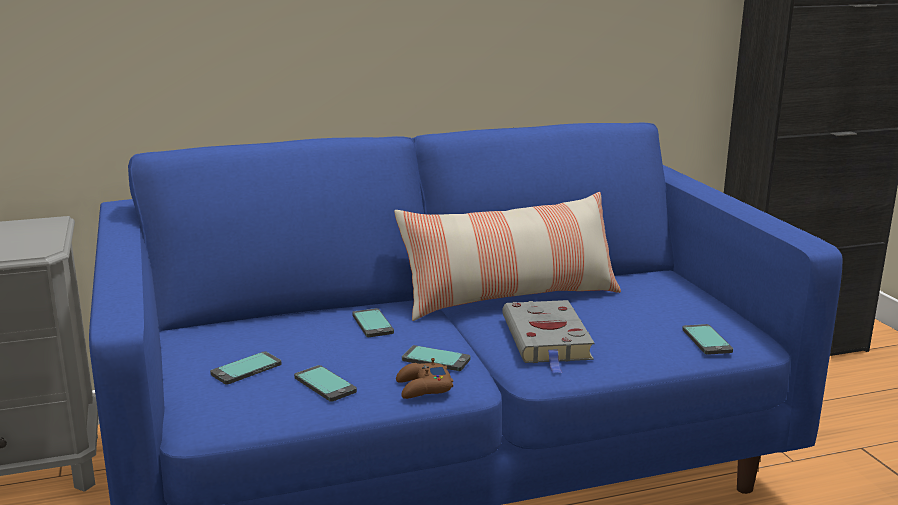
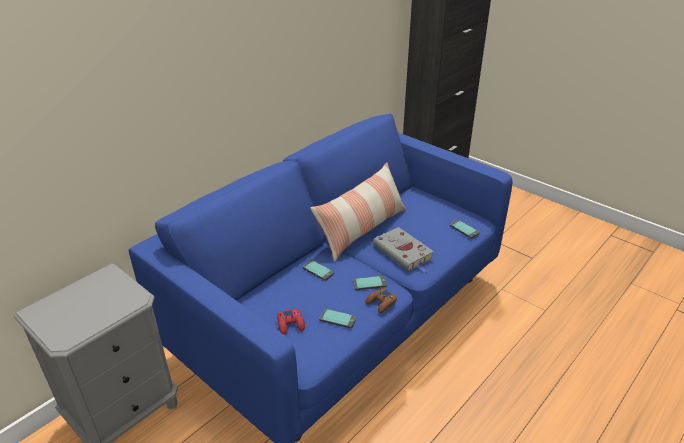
camera: 30 degrees left, 15 degrees up
phone [210,351,281,385] -> red game controller [277,309,305,335]

